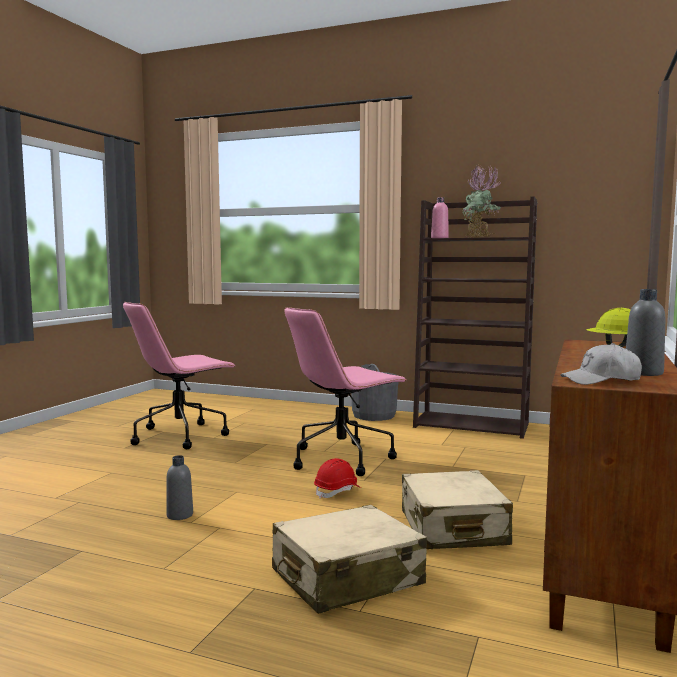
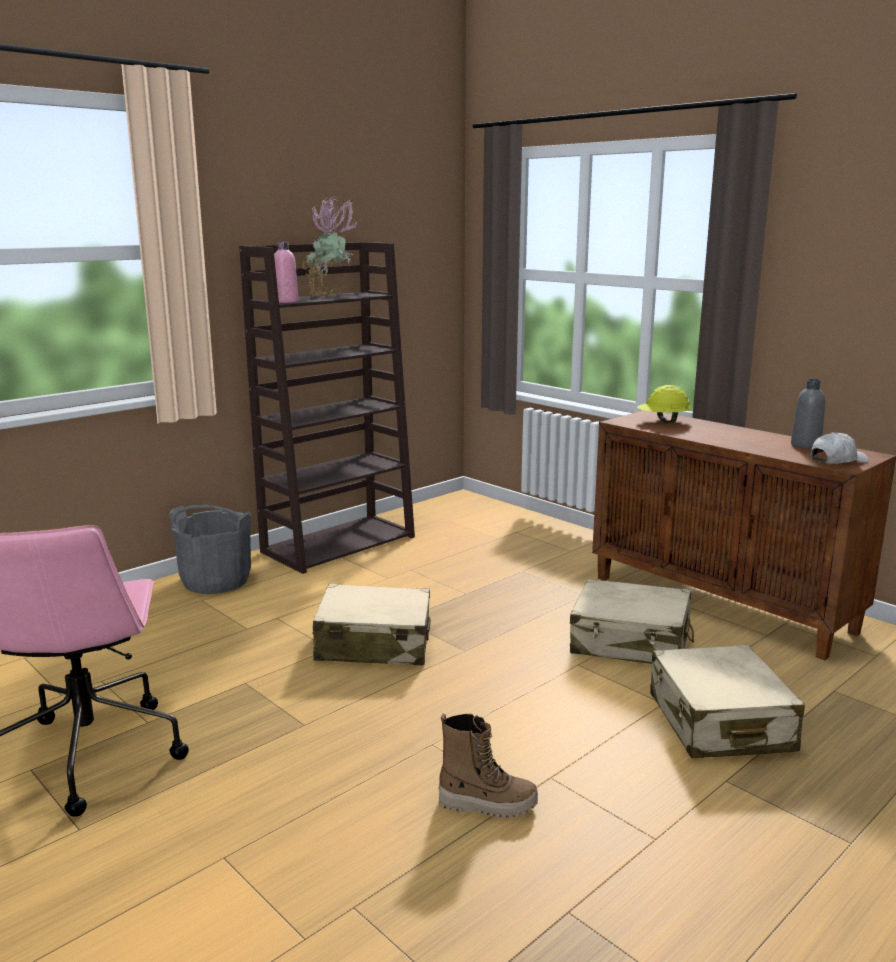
camera: 65 degrees left, 10 degrees up
grey bottle [166,455,193,520] -> boot [438,714,538,818]
pink office chair [285,307,407,476] -> beige suitcase [312,584,431,665]
red hard hat [314,458,361,499] -> none
white cap [560,343,642,385] -> white cap turned 135 degrees counterclockwise [811,432,869,464]

